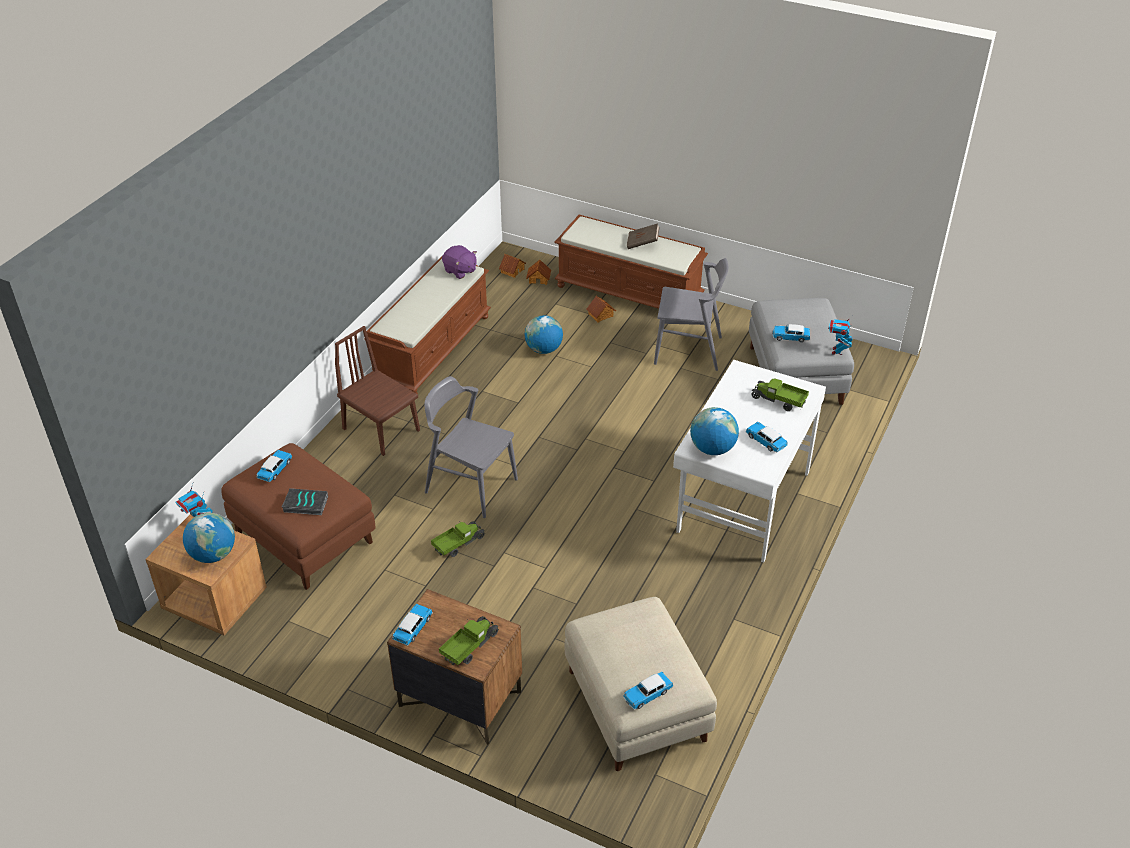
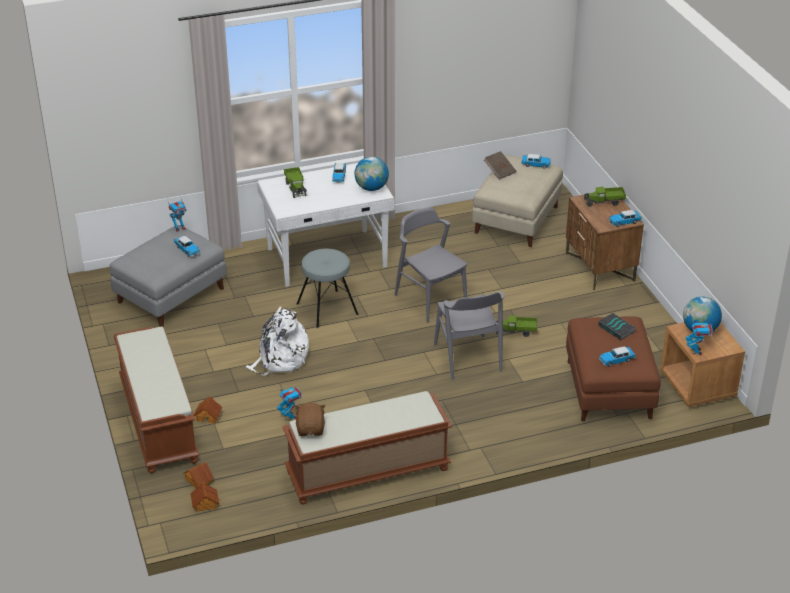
camera: 135 degrees left, 5 degrees down
brown chair [335,326,420,456] -> none
purple plush toy [442,245,477,279] -> brown plush toy [294,402,326,436]
globe [525,315,563,354] -> toy robot [277,387,302,421]
brown book [627,223,659,249] -> brown book moved to [484,151,516,180]
grey chair [654,258,729,371] -> grey chair moved to [395,207,467,323]
none -> white backpack [246,306,309,376]
none -> grey stool [297,248,358,328]

